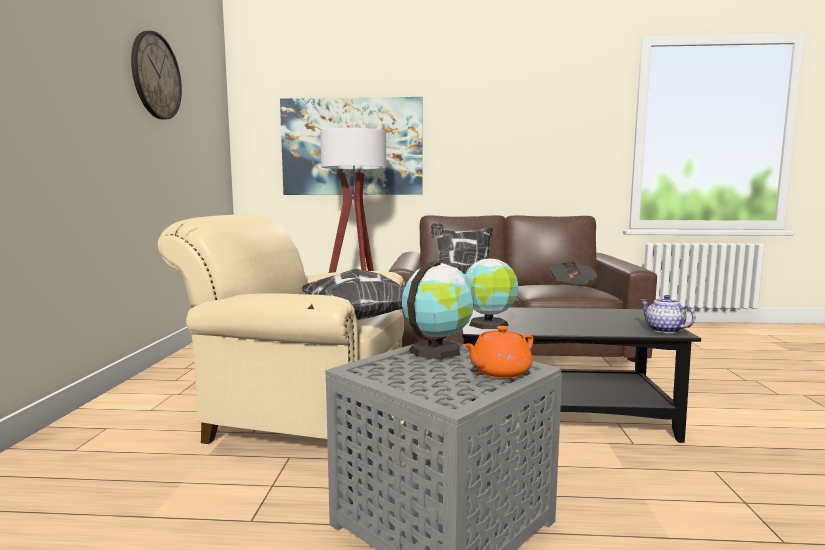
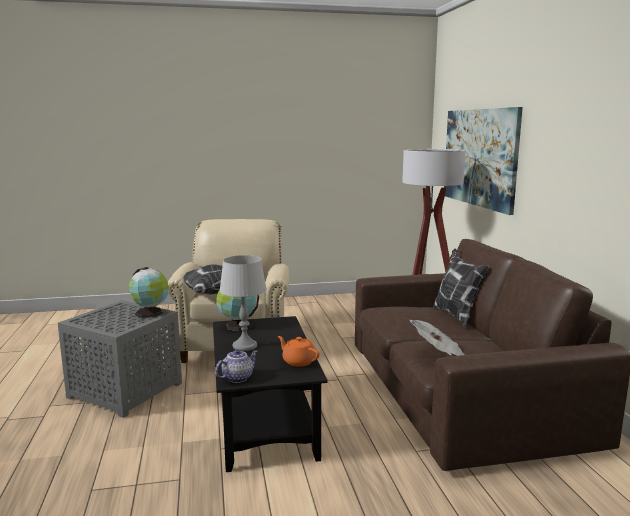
camera: 75 degrees right, 5 degrees up
wall clock [131,31,182,120] -> none
orange teapot [463,326,534,378] -> orange teapot moved to [278,336,320,367]
none -> grey table lamp [219,255,267,351]

